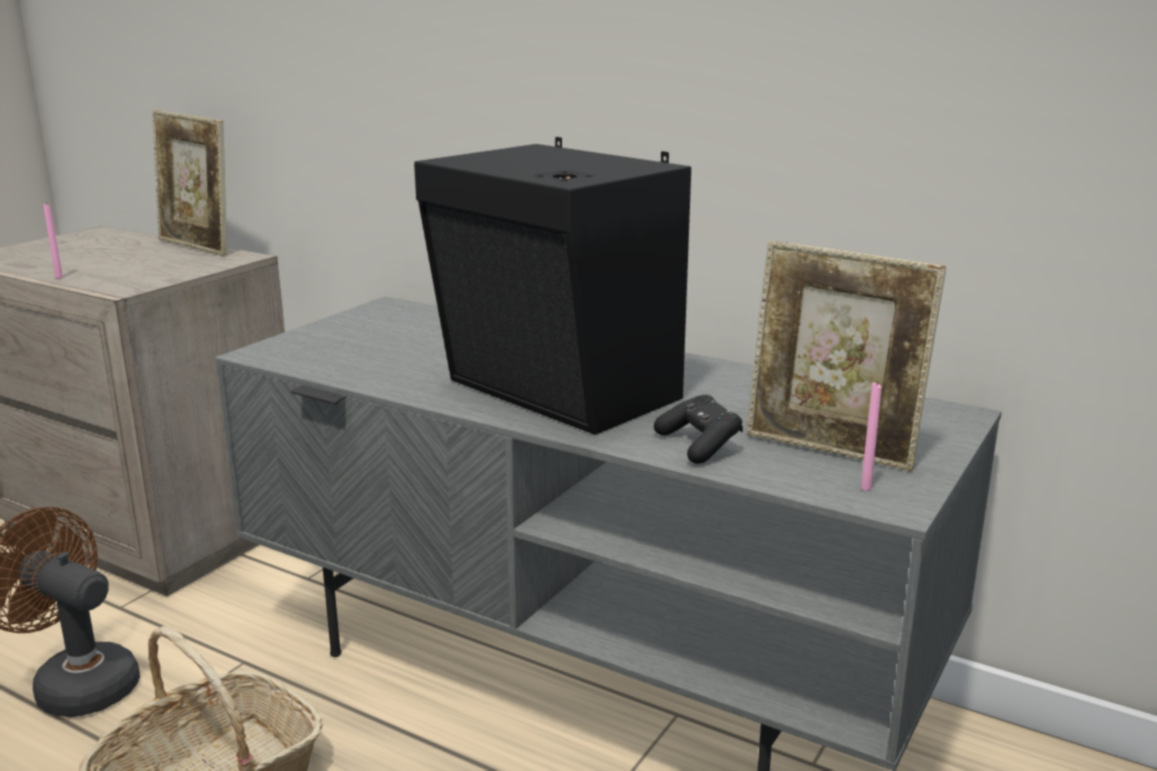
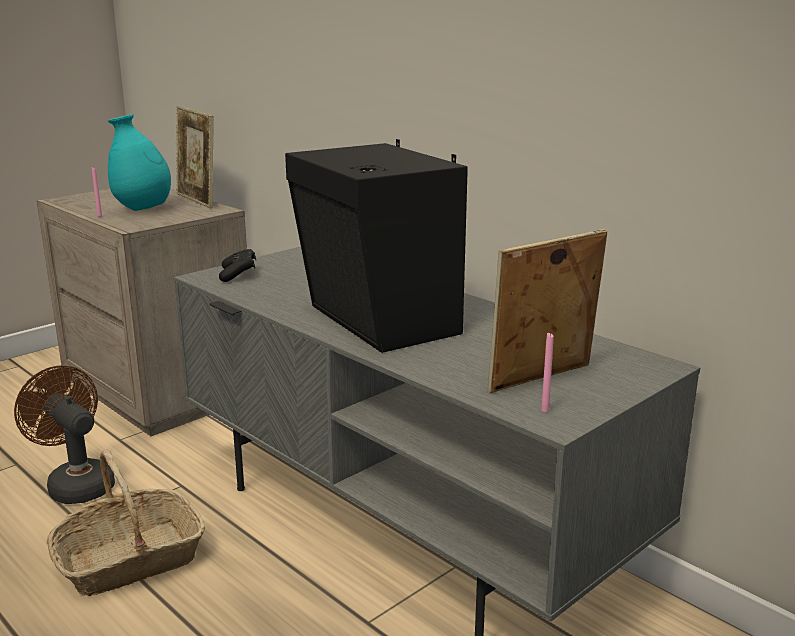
camera: 15 degrees right, 0 degrees up
black game controller [654,395,743,464] -> black game controller moved to [219,249,256,282]
picture frame [747,240,946,472] -> picture frame turned 105 degrees clockwise [487,229,607,393]
none -> turquoise vase [108,114,171,211]

